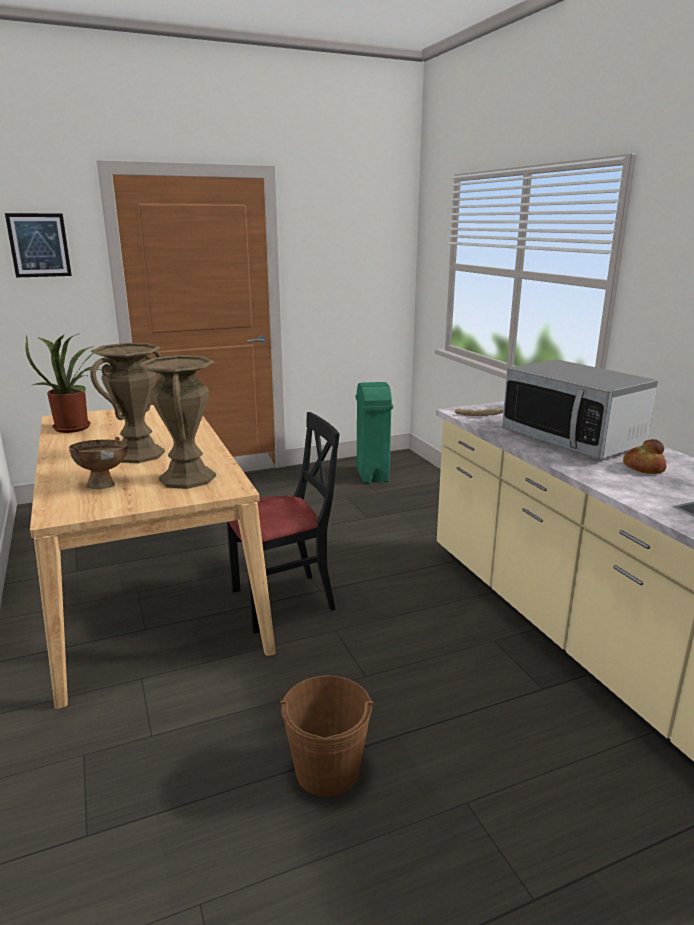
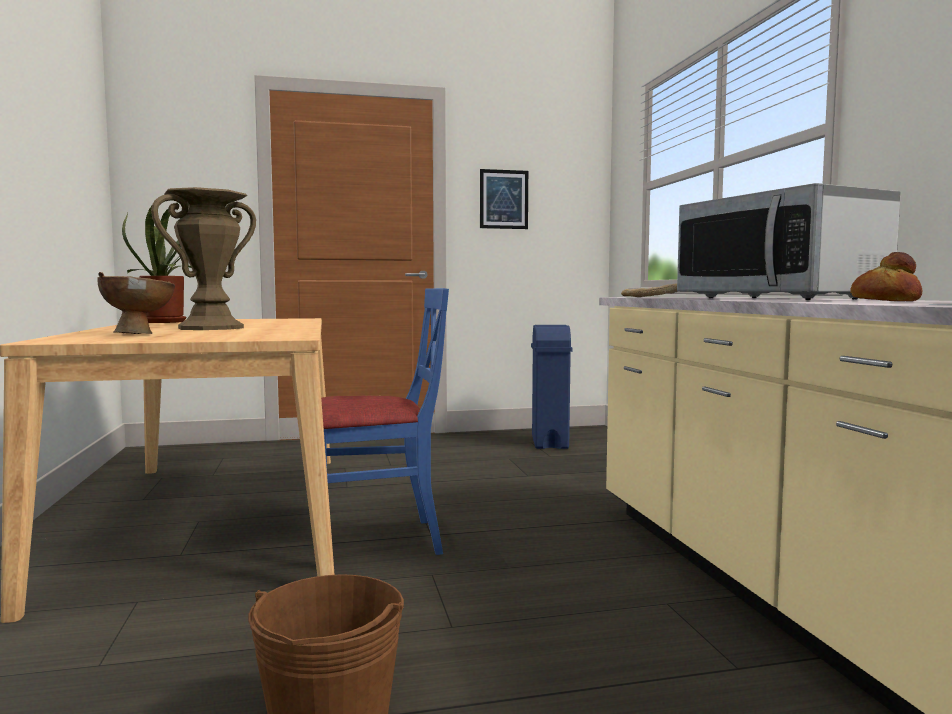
camera: 10 degrees right, 15 degrees down
picture [5,213,72,278] -> picture moved to [480,169,528,229]
brown vase [139,355,216,489] -> none
black chair [227,412,340,634] -> blue chair [321,288,449,555]
green trash can [355,382,393,483] -> blue trash can [531,325,573,449]

